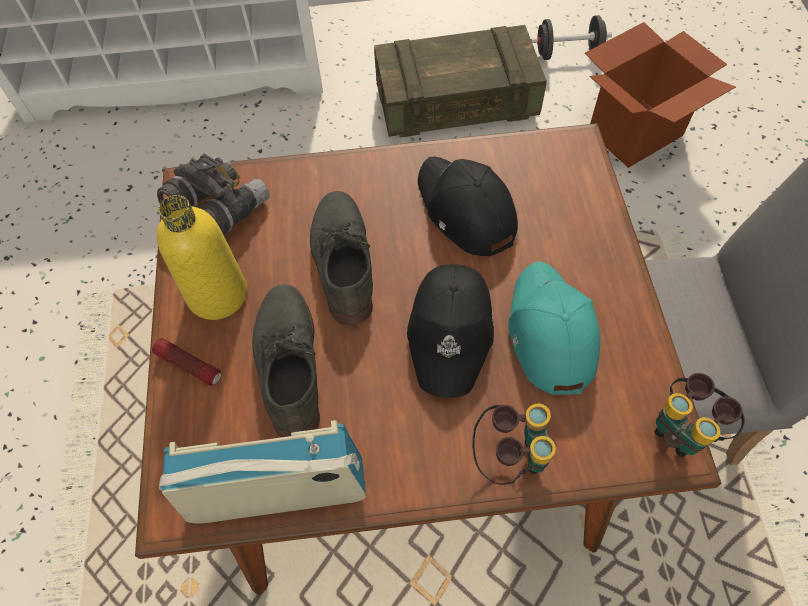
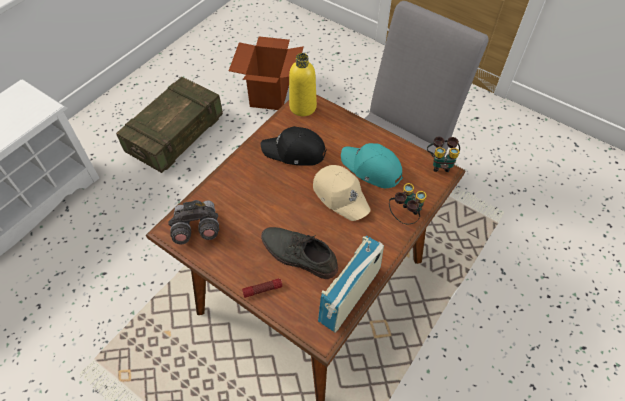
camera: 50 degrees left, 5 degrees down
yellow bottle [157,195,247,320] -> yellow bottle moved to [289,53,317,116]
grey shoe [310,191,373,325] -> none
black cap [407,264,494,398] -> beige cap [313,165,371,221]
black dumbbell [531,15,612,60] -> none

